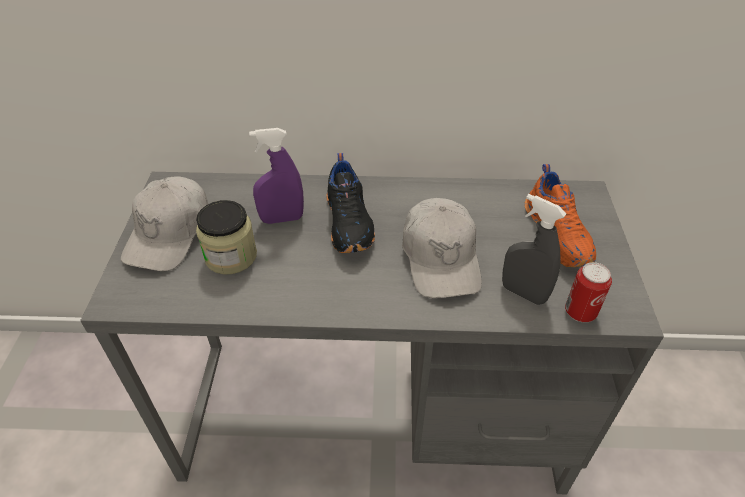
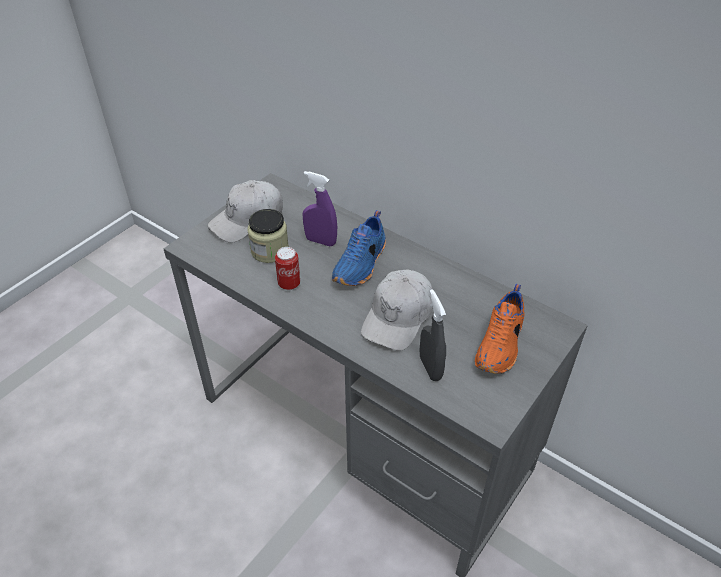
camera: 35 degrees right, 0 degrees up
black shoe [326,153,375,253] -> blue shoe [332,210,386,286]
can [565,262,612,322] -> can moved to [275,247,300,290]

